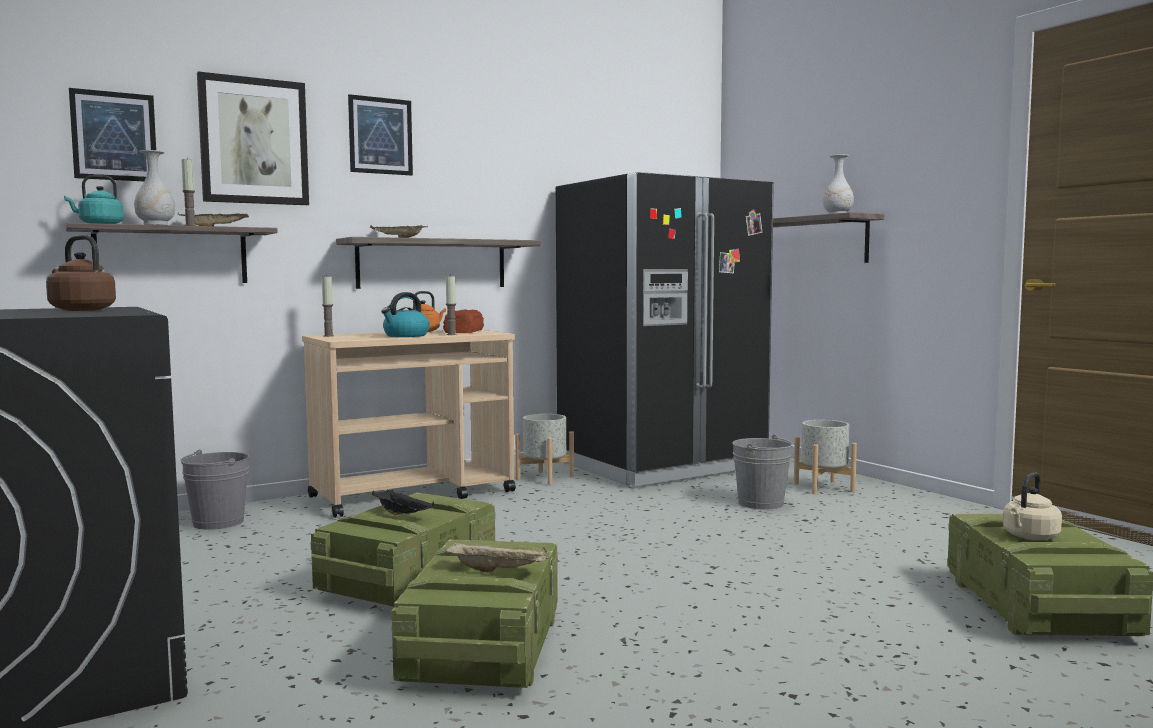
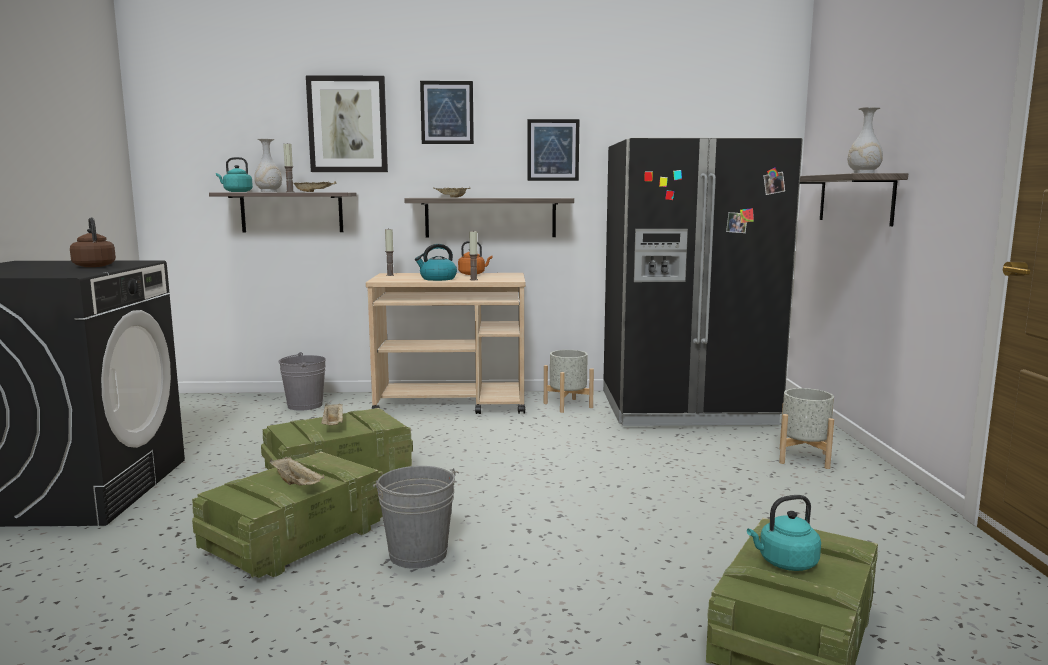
camera: 30 degrees right, 5 degrees up
picture [69,88,156,181] -> picture moved to [528,119,579,181]
black tray [372,489,434,515] -> beige tray [321,403,343,425]
bread [443,309,484,333] -> none
grey bucket [732,435,793,510] -> grey bucket moved to [373,466,459,569]
beige kettle [1003,472,1062,540] -> turquoise kettle [747,495,821,571]

